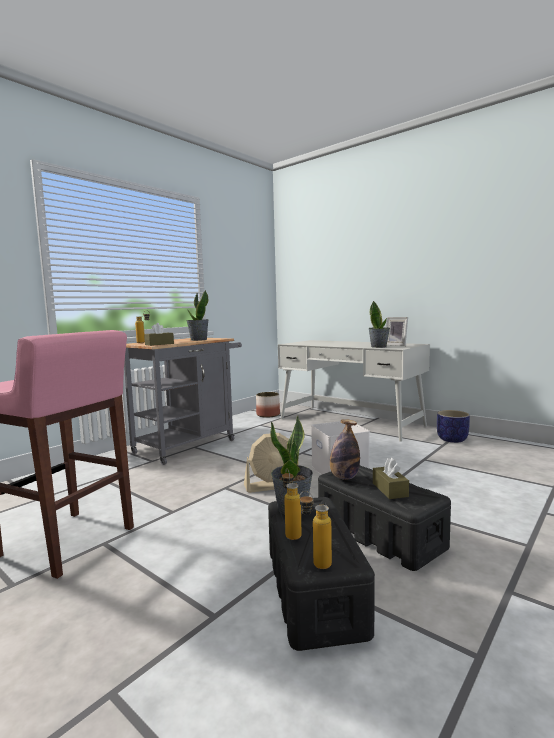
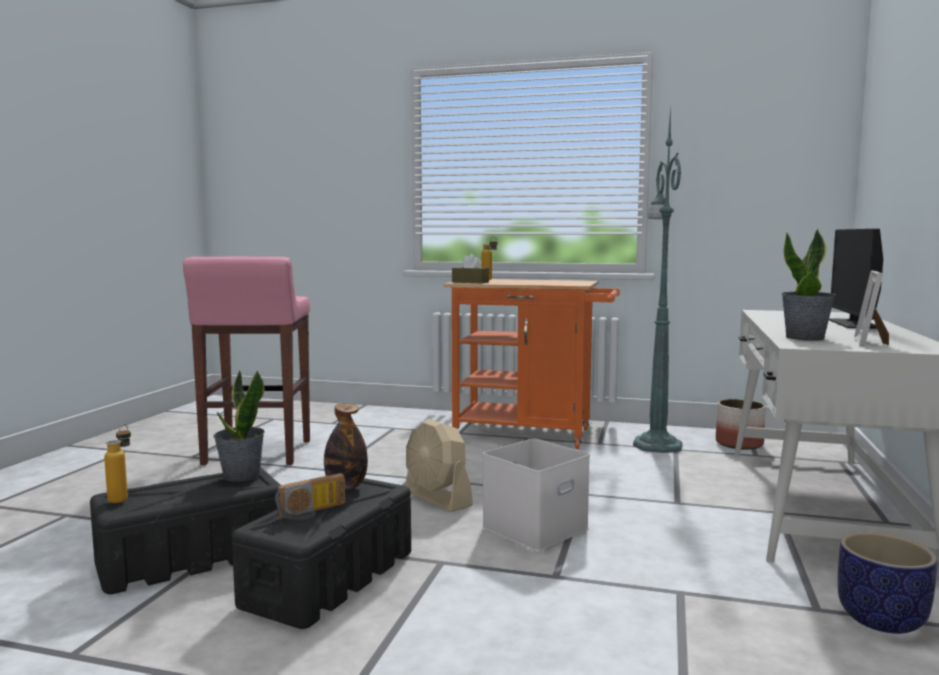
camera: 65 degrees right, 0 degrees up
grey cart [124,338,242,465] -> orange cart [444,279,620,449]
potted plant [186,290,209,341] -> none
bottle [282,468,302,540] -> none
brown tissue box [373,458,409,499] -> radio [275,473,345,520]
none -> green floor lamp [633,107,682,453]
none -> monitor [829,229,883,329]

